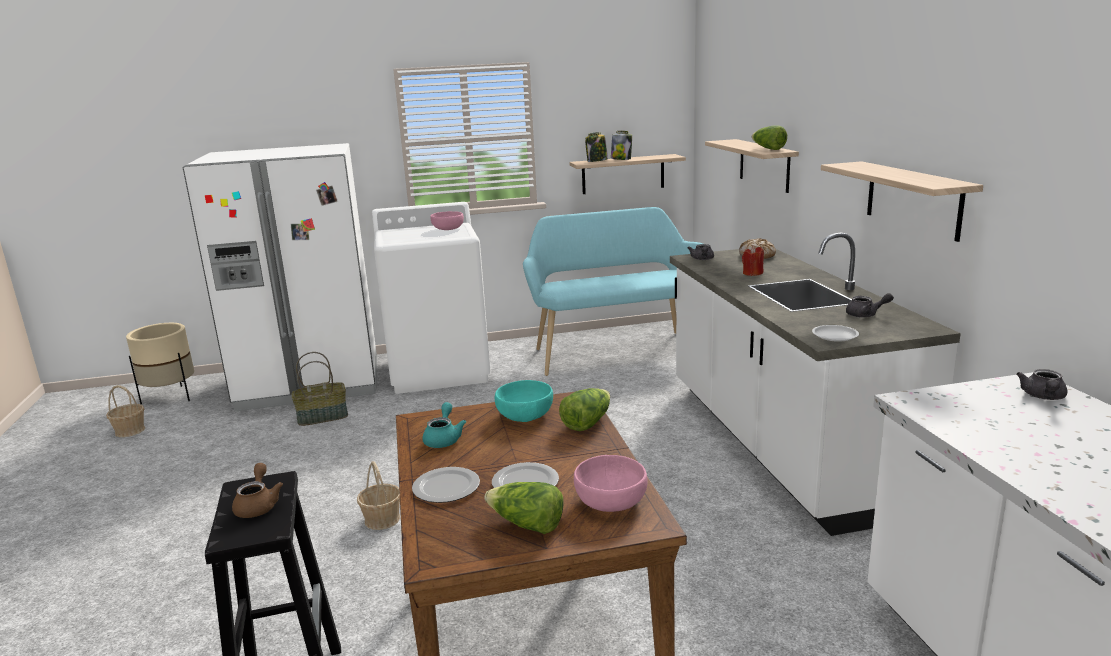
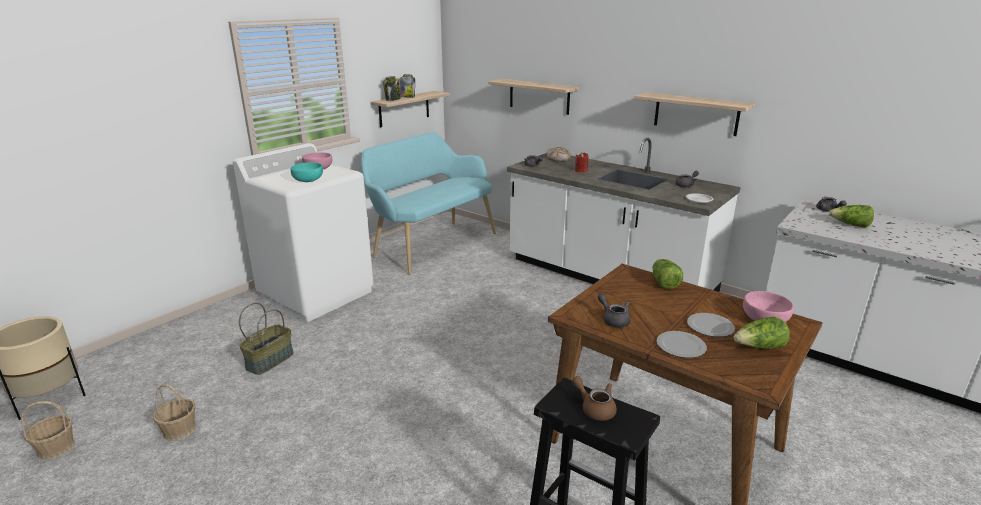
camera: 40 degrees left, 5 degrees up
white fridge [183,143,377,412] -> none
basket [357,461,400,530] -> basket moved to [153,384,196,441]
turquoise teapot [423,402,466,448] -> grey teapot [598,294,631,327]
turquoise bowl [495,380,553,422] -> turquoise bowl moved to [290,162,323,182]
lettuce [752,125,787,150] -> lettuce moved to [829,205,874,228]

